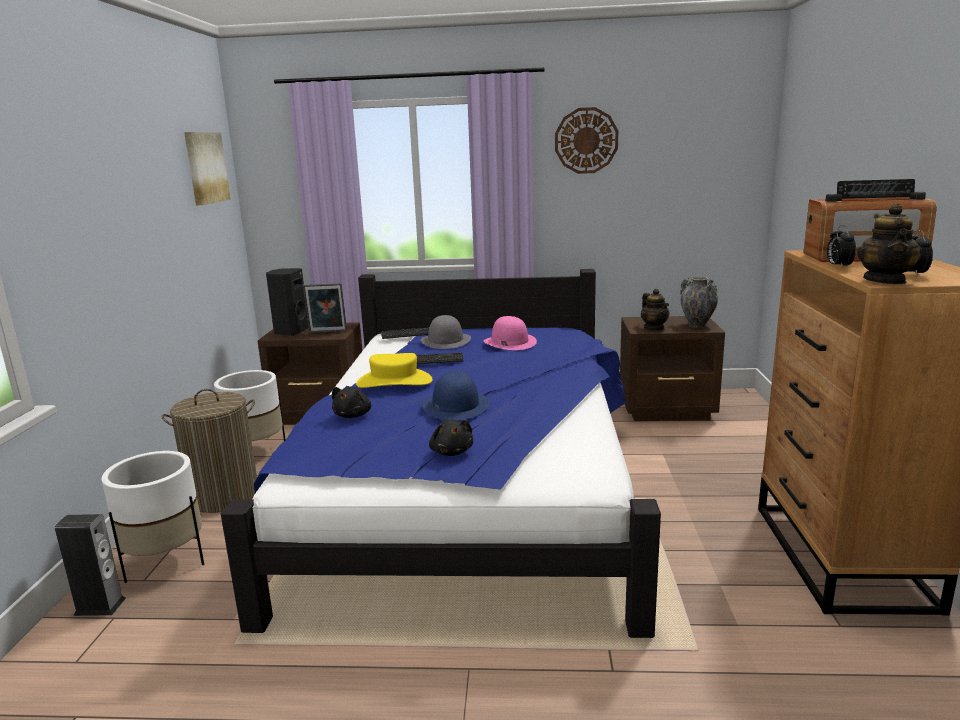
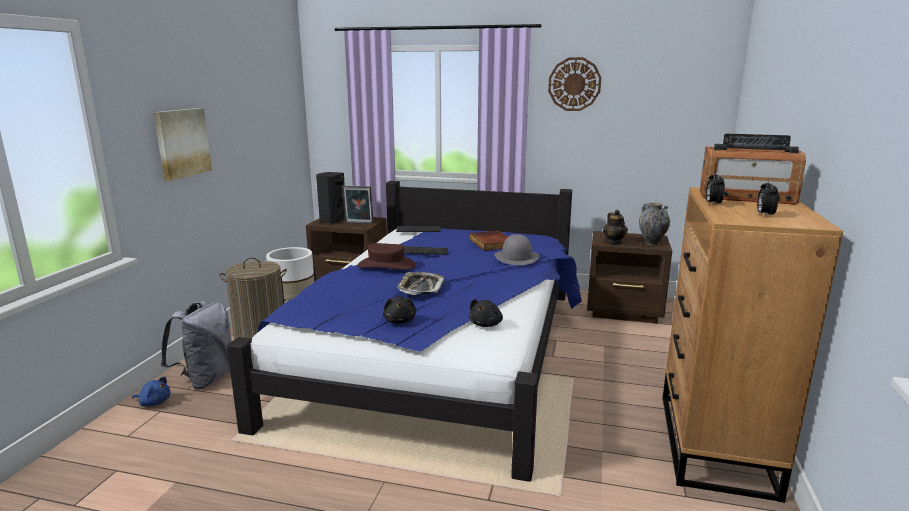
camera: 10 degrees right, 0 degrees up
speaker [55,514,126,616] -> blue plush toy [132,376,170,406]
white planter [101,451,204,583] -> grey backpack [161,301,231,390]
picture [184,132,230,205] -> picture moved to [154,108,212,181]
black plush toy [332,387,371,418] -> black plush toy moved to [469,299,503,327]
yellow hat [356,353,432,388] -> brown hat [357,243,416,270]
grey hat [420,315,471,349] -> grey hat moved to [495,234,540,265]
blue hat [422,371,490,420] -> tray [397,272,445,295]
pink hat [483,316,537,350] -> book [469,230,508,251]
teapot [857,203,922,284] -> none

